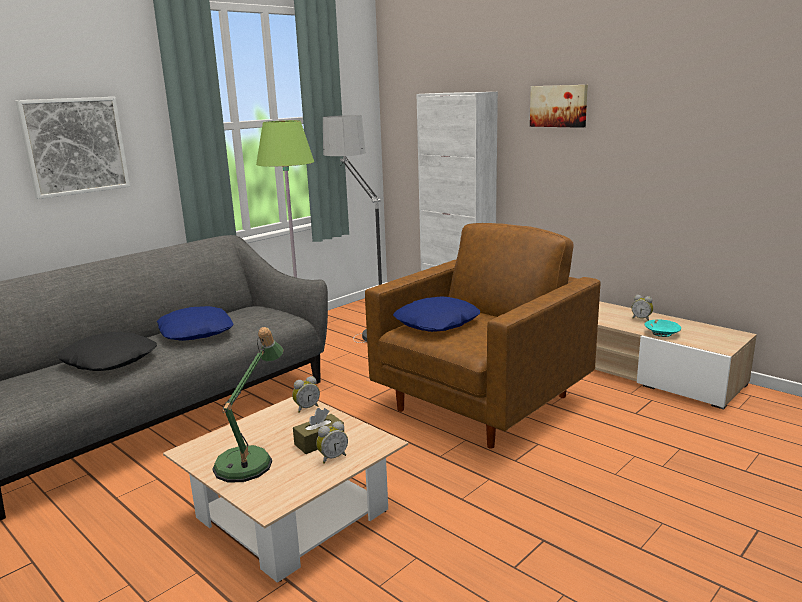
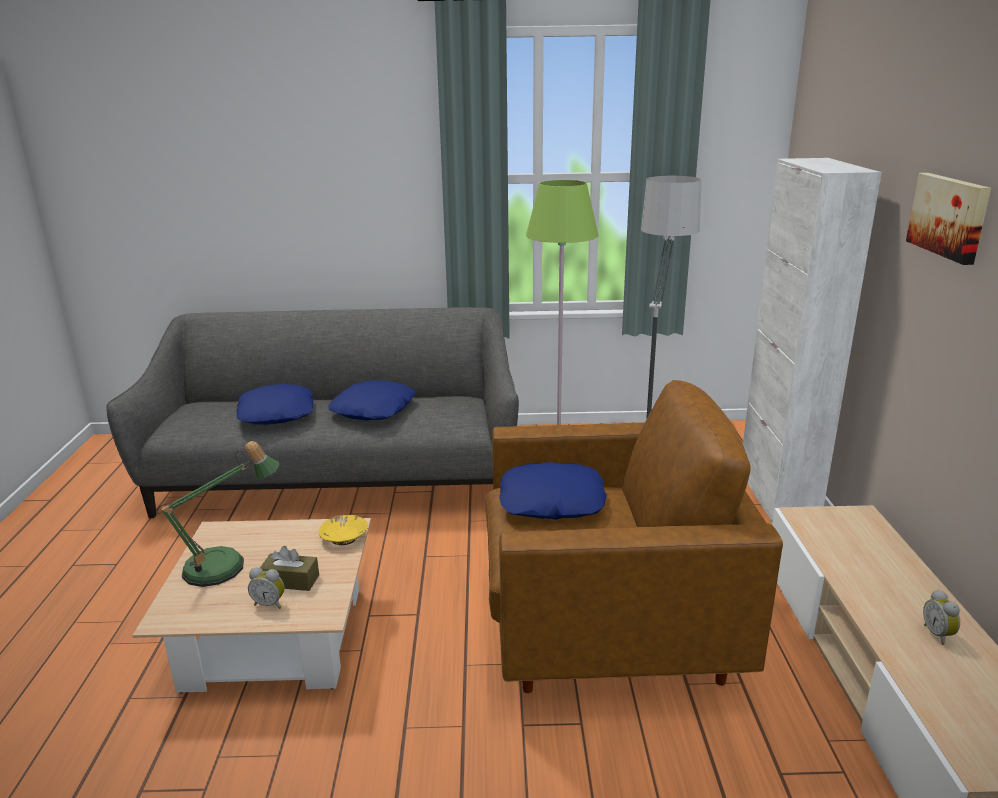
camera: 45 degrees right, 5 degrees up
picture [15,97,130,199] -> none
black pillow [58,332,157,371] -> blue pillow [236,384,314,425]
alarm clock [292,376,320,413] -> yellow bowl [319,515,368,545]
turquoise bowl [644,320,681,337] -> none

